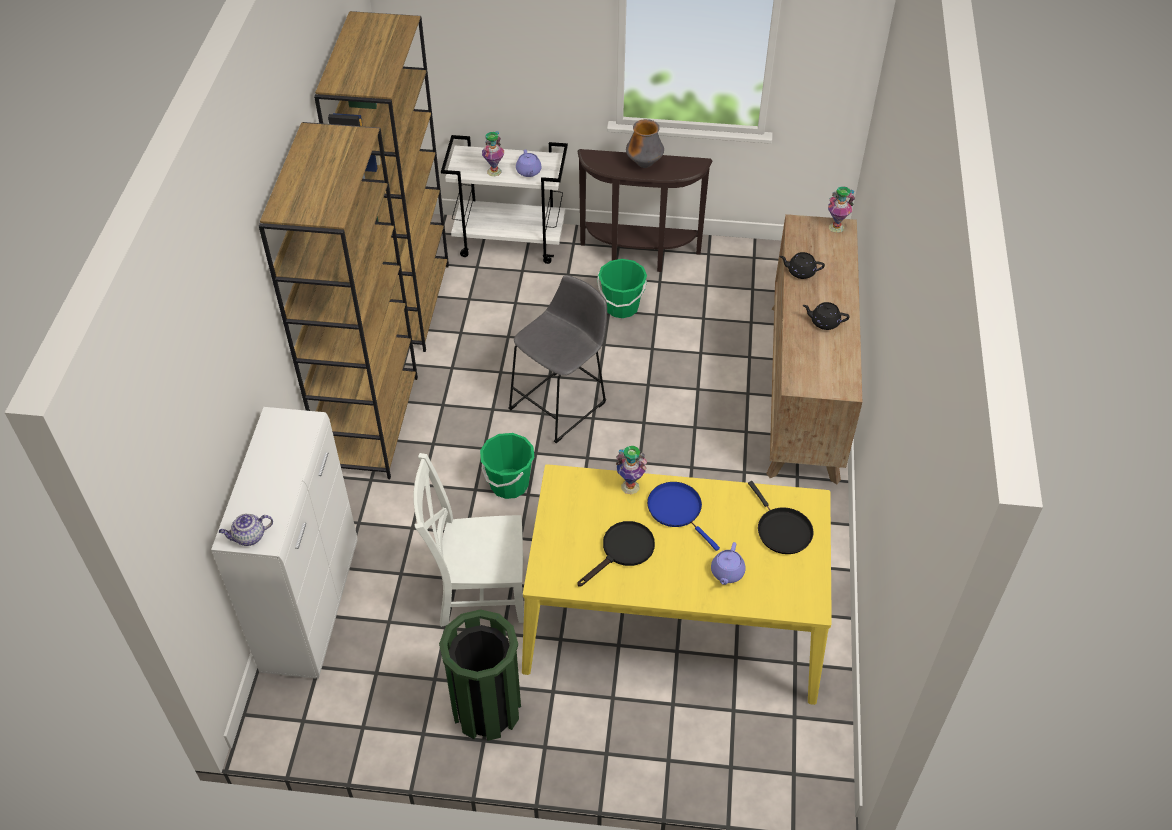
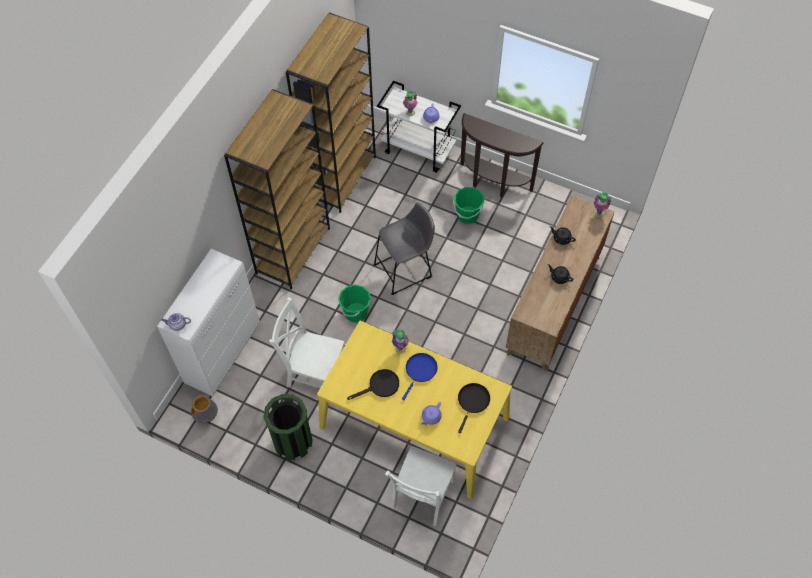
camera: 20 degrees right, 10 degrees up
vase [626,119,664,168] -> vase moved to [191,395,218,423]
blue frying pan [647,482,720,551] -> blue frying pan turned 45 degrees clockwise [402,353,438,400]
black frying pan [748,481,814,554] -> black frying pan turned 150 degrees counterclockwise [458,383,490,433]
none -> white chair [385,446,457,526]

